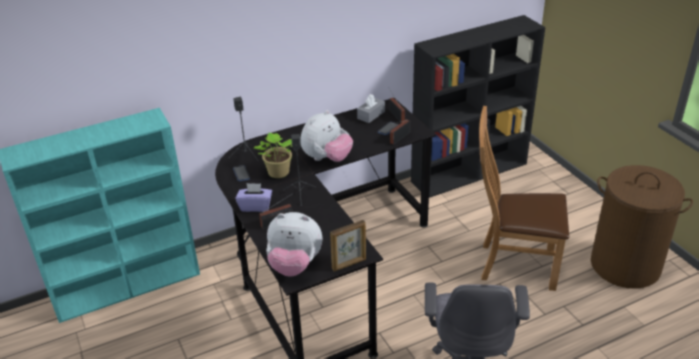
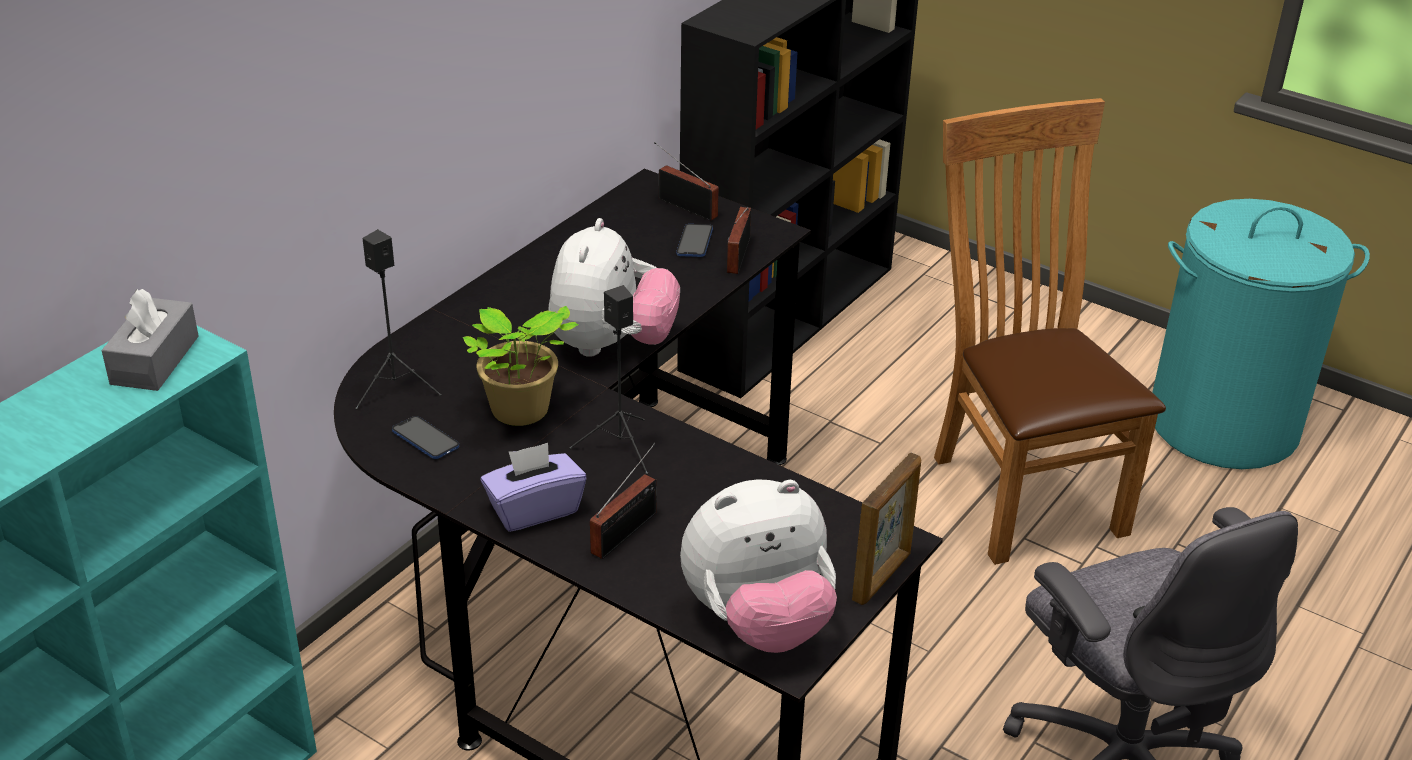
camera: 30 degrees left, 0 degrees up
grey tissue box [357,94,385,123] -> grey tissue box moved to [101,289,199,391]
brown chair [479,106,569,291] -> brown chair turned 90 degrees clockwise [934,98,1166,565]
brown laundry basket [591,165,693,289] -> turquoise laundry basket [1152,199,1370,469]

